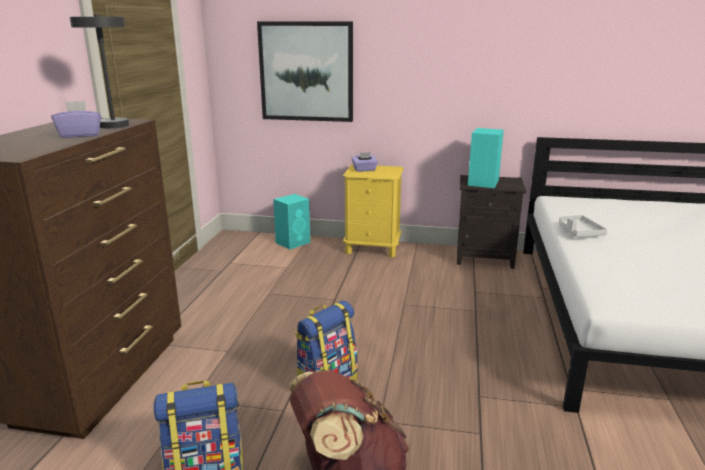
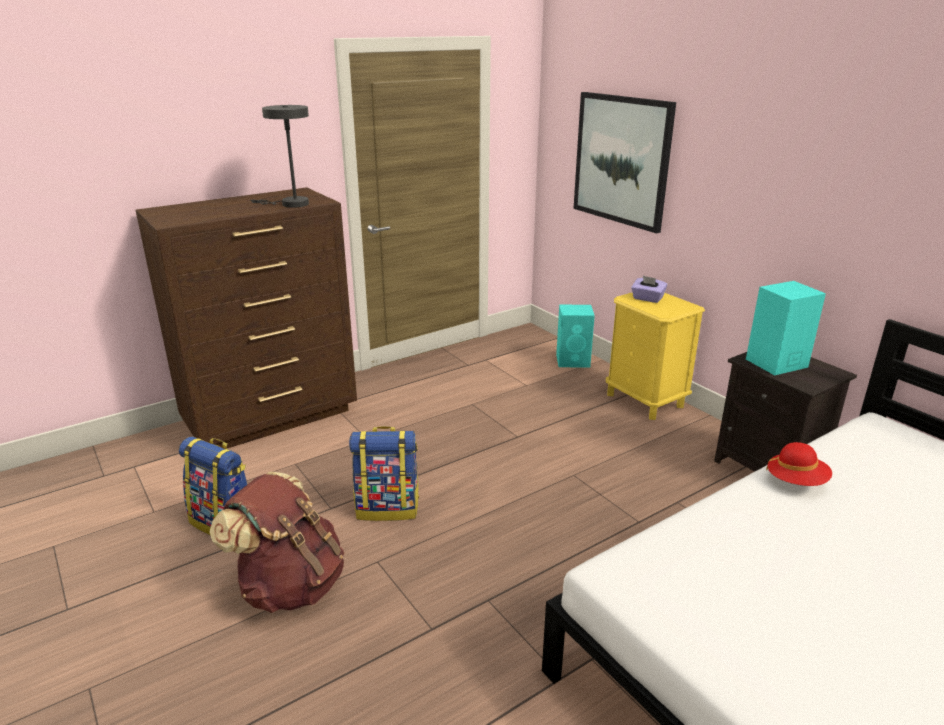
camera: 45 degrees right, 5 degrees up
purple tissue box [51,101,101,138] -> none
grey tray [559,215,607,237] -> red hat [766,442,832,486]

